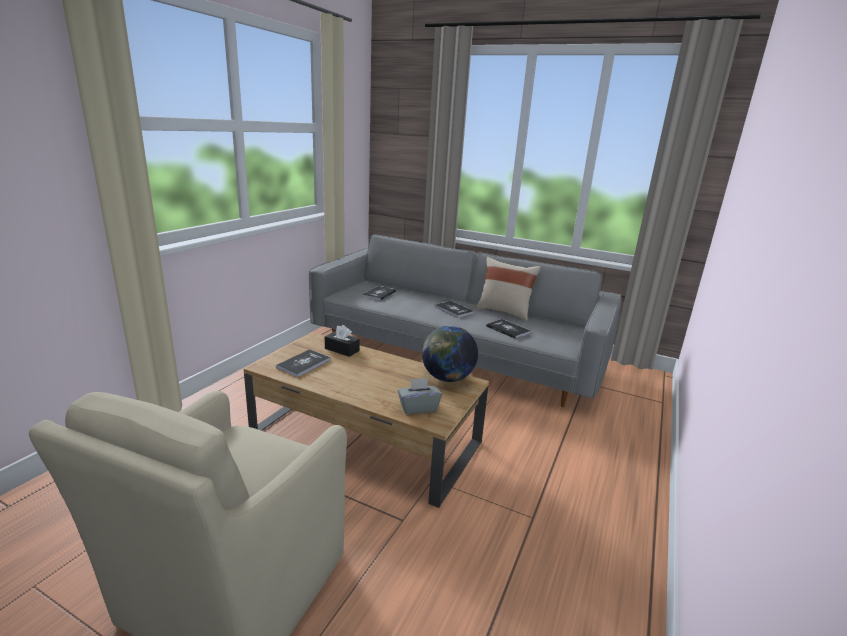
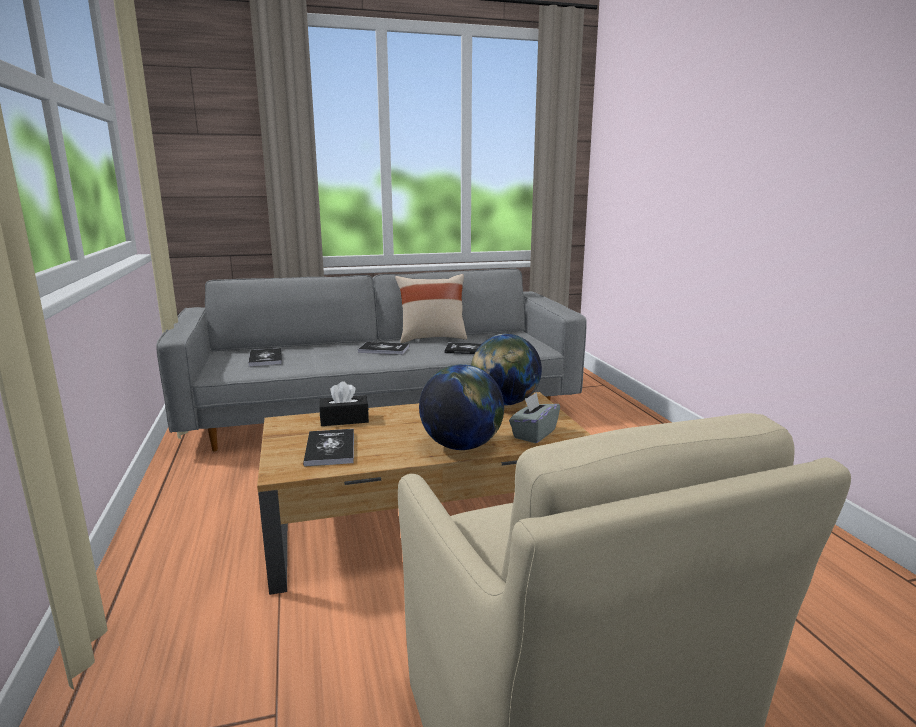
camera: 40 degrees left, 5 degrees down
none -> globe [419,364,504,450]

